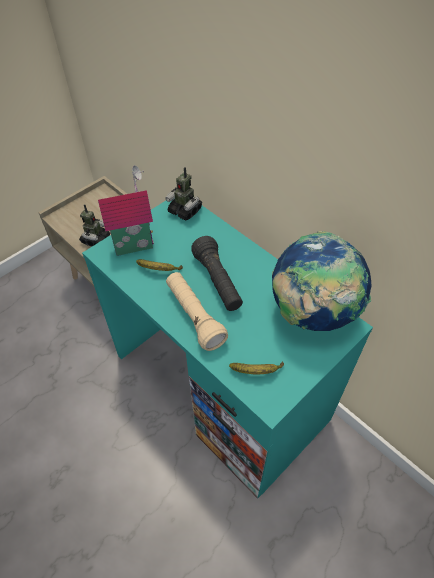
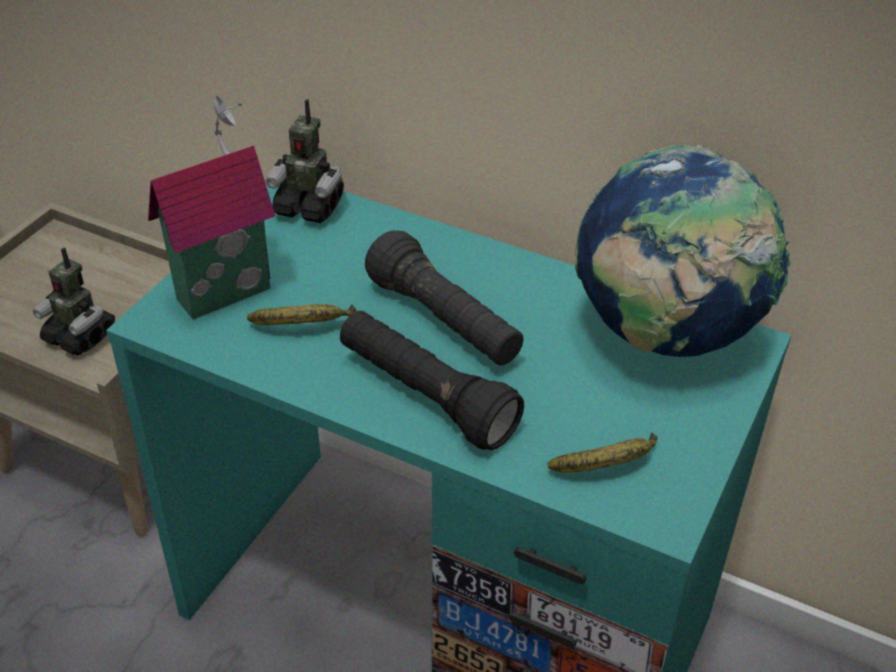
camera: 20 degrees left, 10 degrees down
toy robot [79,204,110,246] -> toy robot turned 120 degrees clockwise [33,247,115,355]
beige flashlight [166,272,228,351] -> black flashlight [340,311,524,450]

